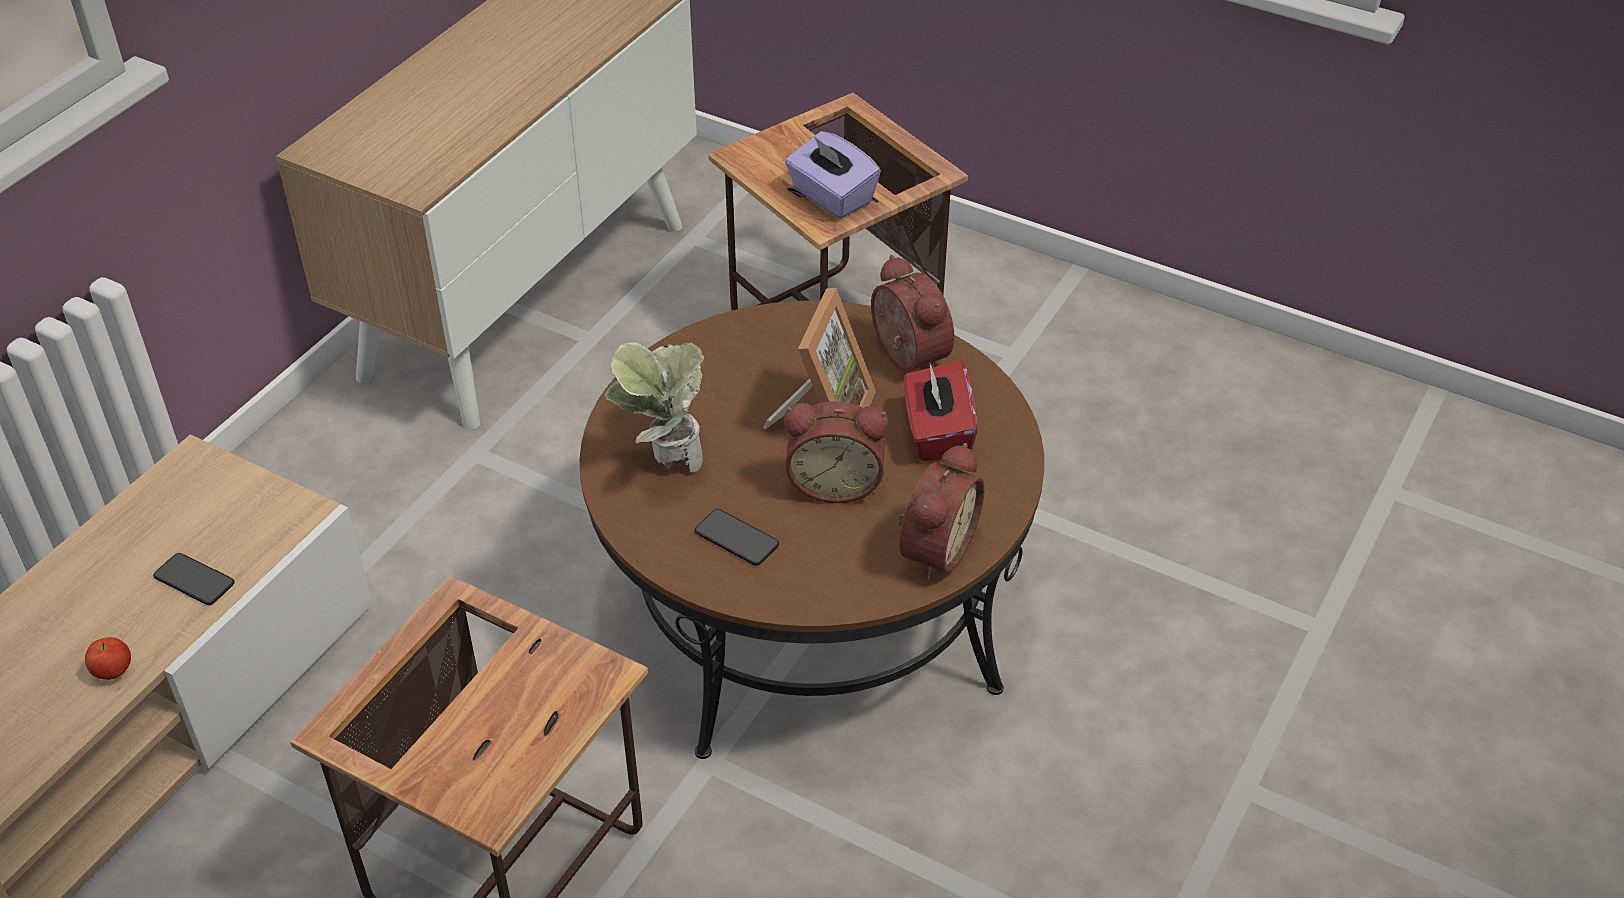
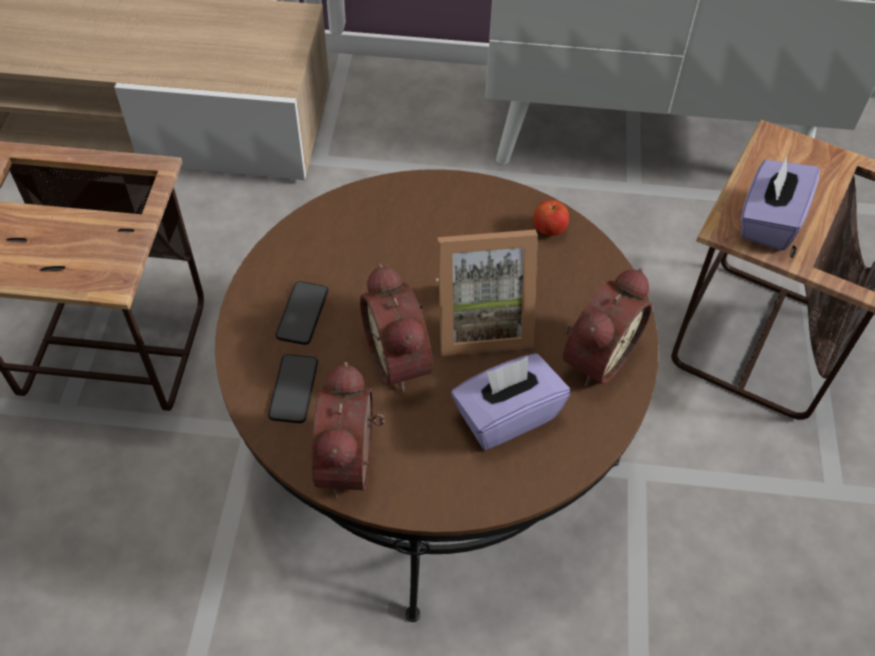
camera: 65 degrees right, 10 degrees up
apple [85,637,131,680] -> apple moved to [533,200,569,236]
phone [153,553,234,605] -> phone moved to [268,354,318,423]
potted plant [605,342,704,473] -> none
alarm clock [897,443,985,581] -> alarm clock turned 90 degrees clockwise [312,362,385,498]
red tissue box [904,361,977,461] -> purple tissue box [451,353,570,450]

